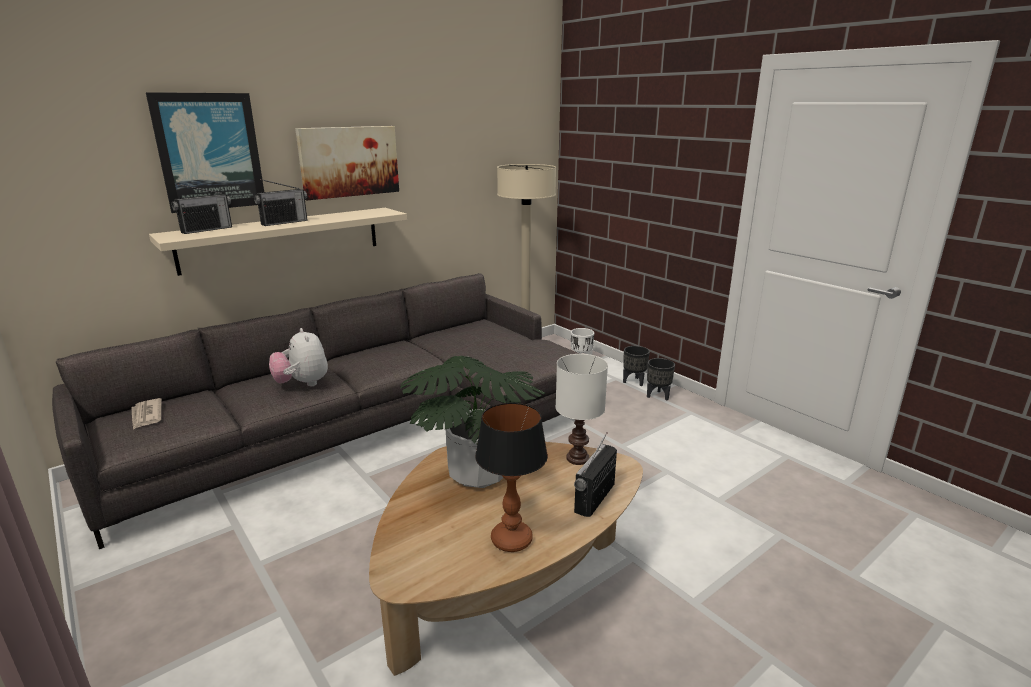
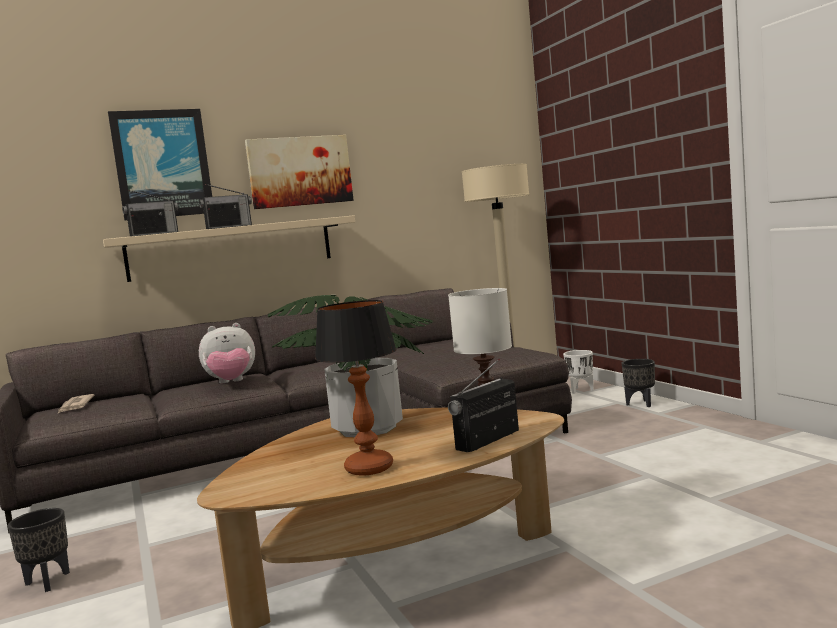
camera: 15 degrees right, 15 degrees down
plush toy [269,328,328,386] -> plush toy turned 90 degrees counterclockwise [199,323,255,383]
black planter [647,358,675,400] -> black planter moved to [8,508,70,592]

